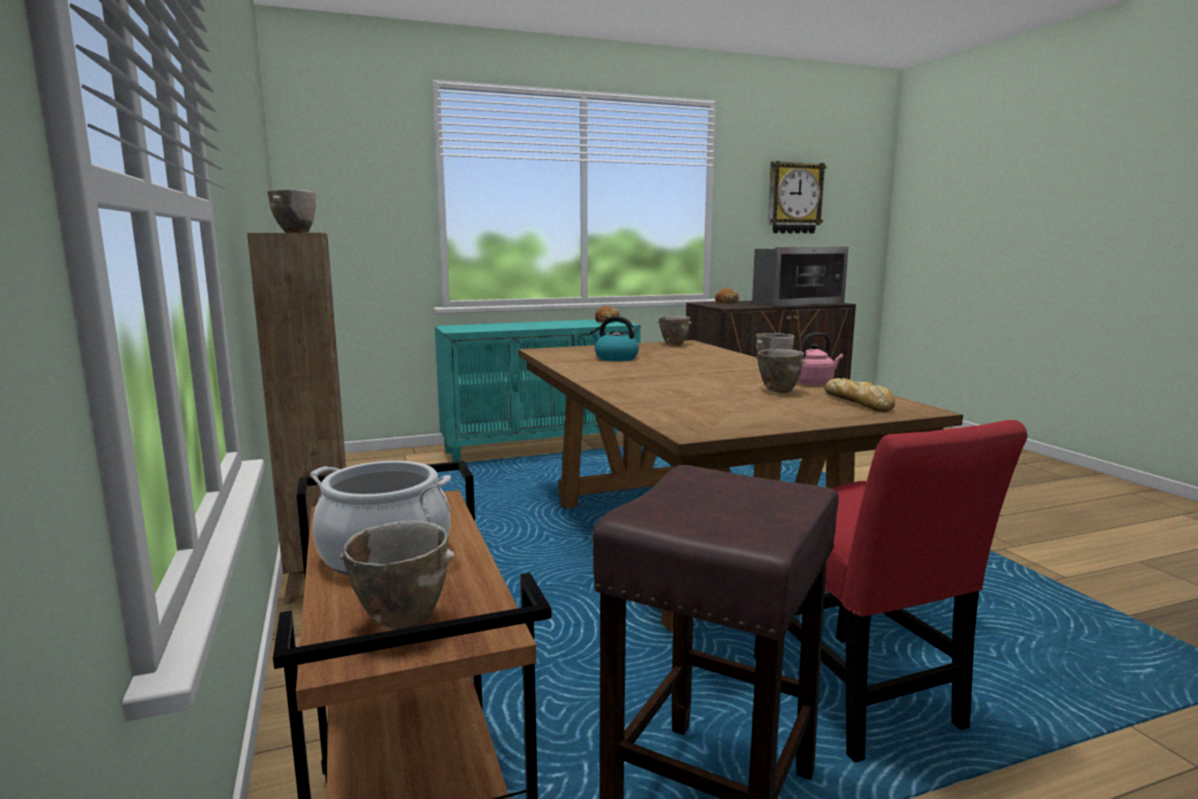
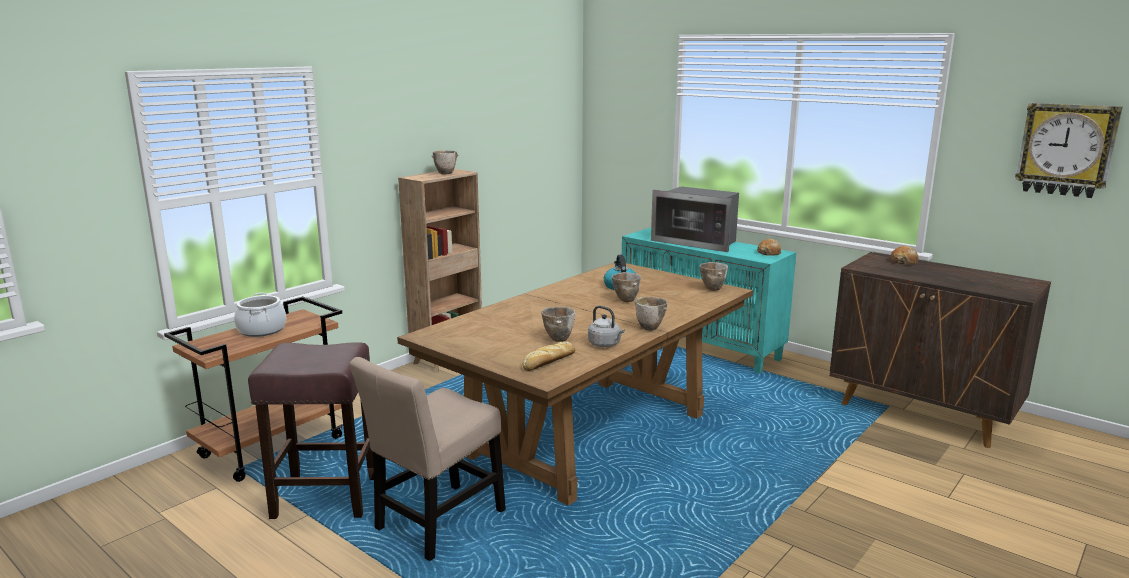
camera: 60 degrees right, 5 degrees up
bowl [340,521,455,630] -> bowl moved to [612,272,641,302]
microwave [752,247,848,307] -> microwave moved to [651,186,739,252]
red chair [754,420,1027,762] -> beige chair [350,357,506,561]
pink kettle [797,333,843,385] -> grey kettle [588,306,625,347]

